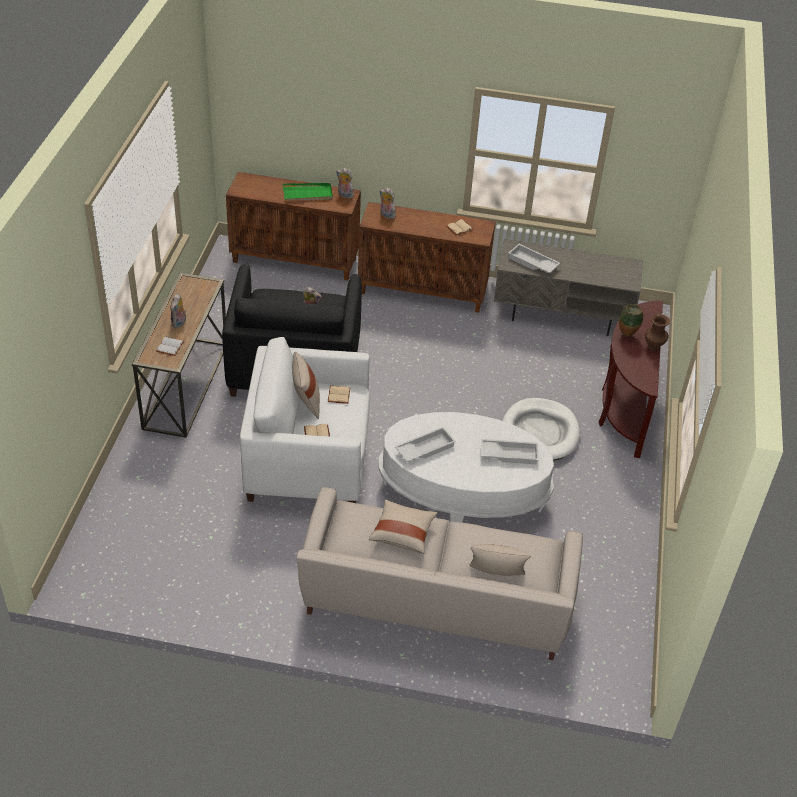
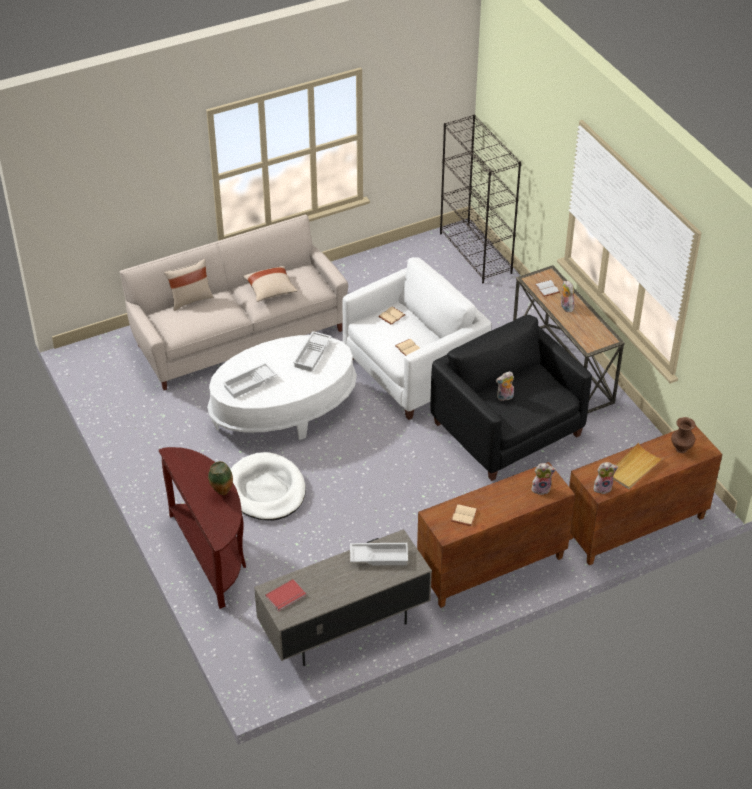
camera: 145 degrees right, 0 degrees up
green tray [283,183,333,200] -> beige tray [613,442,663,489]
beige pillow [292,352,320,419] -> none
brown vase [645,314,670,350] -> brown vase moved to [671,417,695,453]
none -> red book [265,579,306,611]
none -> black bookcase [440,115,521,283]

